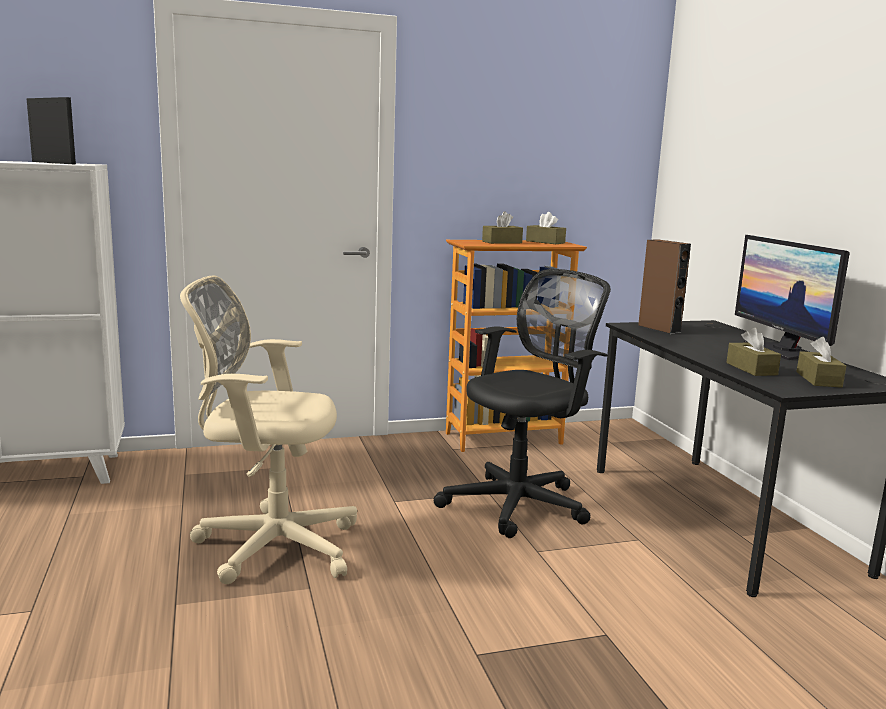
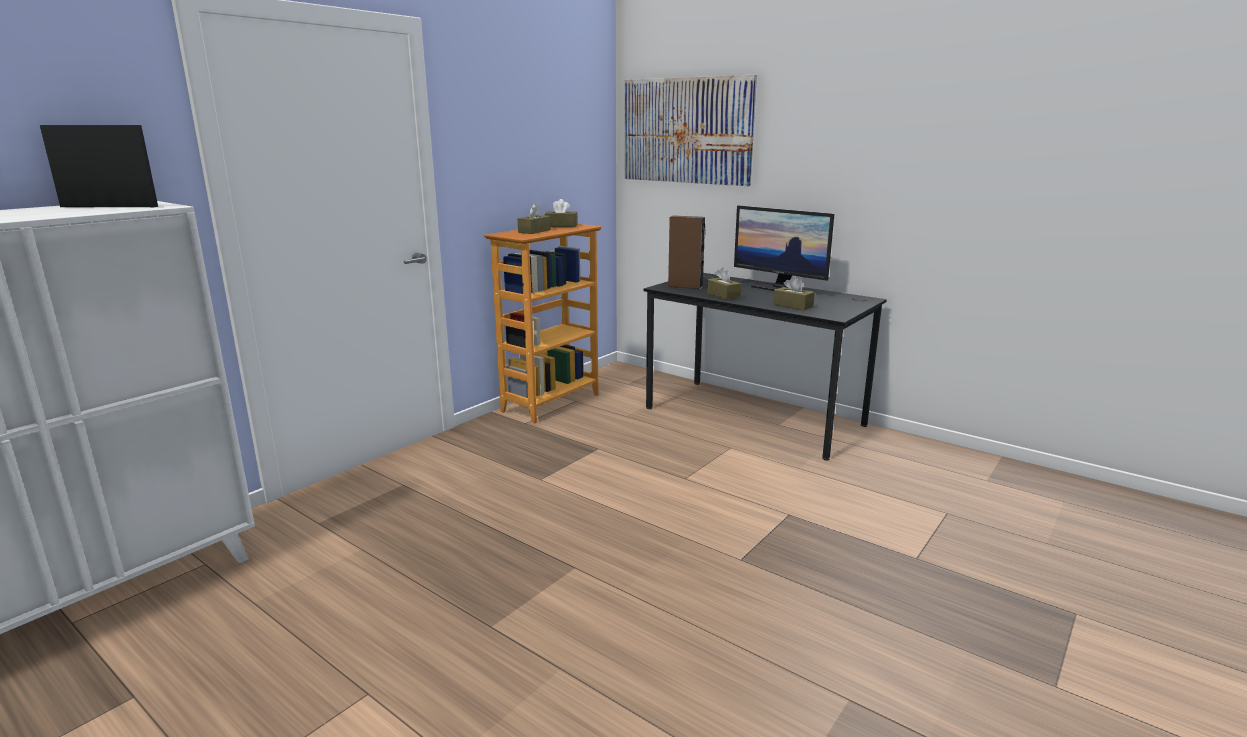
camera: 35 degrees left, 5 degrees up
beige office chair [180,275,357,584] -> none
black office chair [433,269,611,538] -> none
brown tissue box [797,337,846,388] -> brown tissue box moved to [707,267,741,300]
none -> picture [625,75,757,186]

